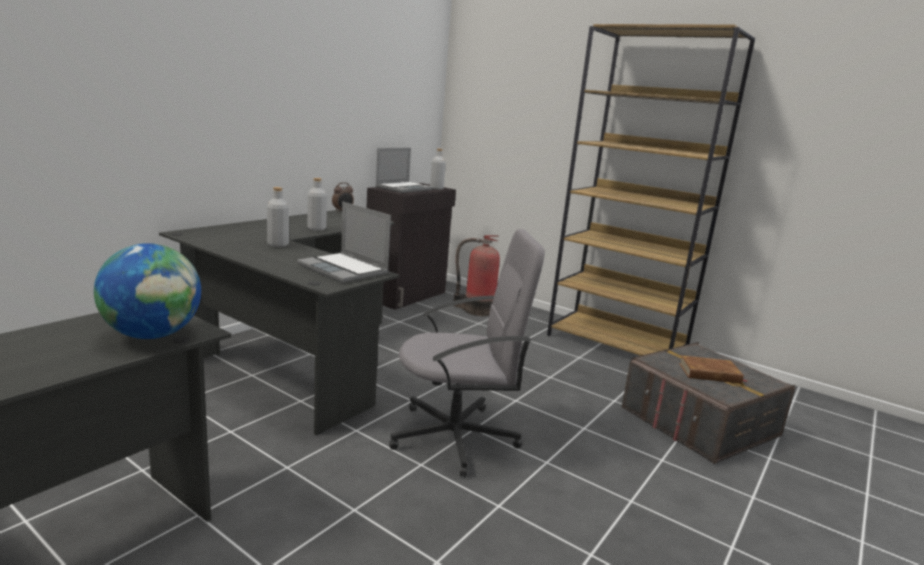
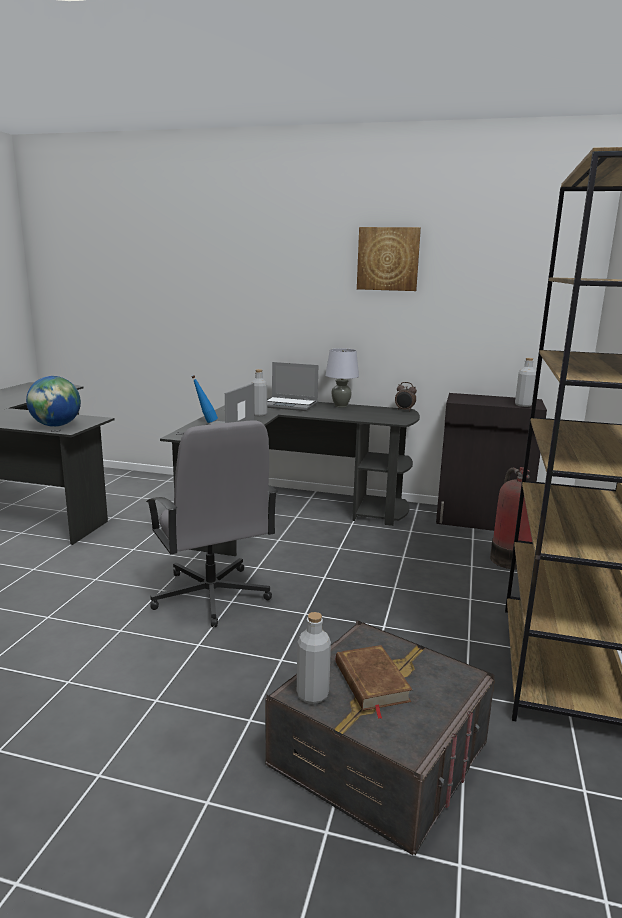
camera: 70 degrees right, 0 degrees up
grey bottle [307,178,327,231] -> grey bottle moved to [297,612,331,704]
laptop [375,148,434,193] -> laptop moved to [267,362,318,411]
none -> blue bottle [192,375,218,423]
none -> grey table lamp [325,348,359,408]
none -> picture [357,227,421,291]

